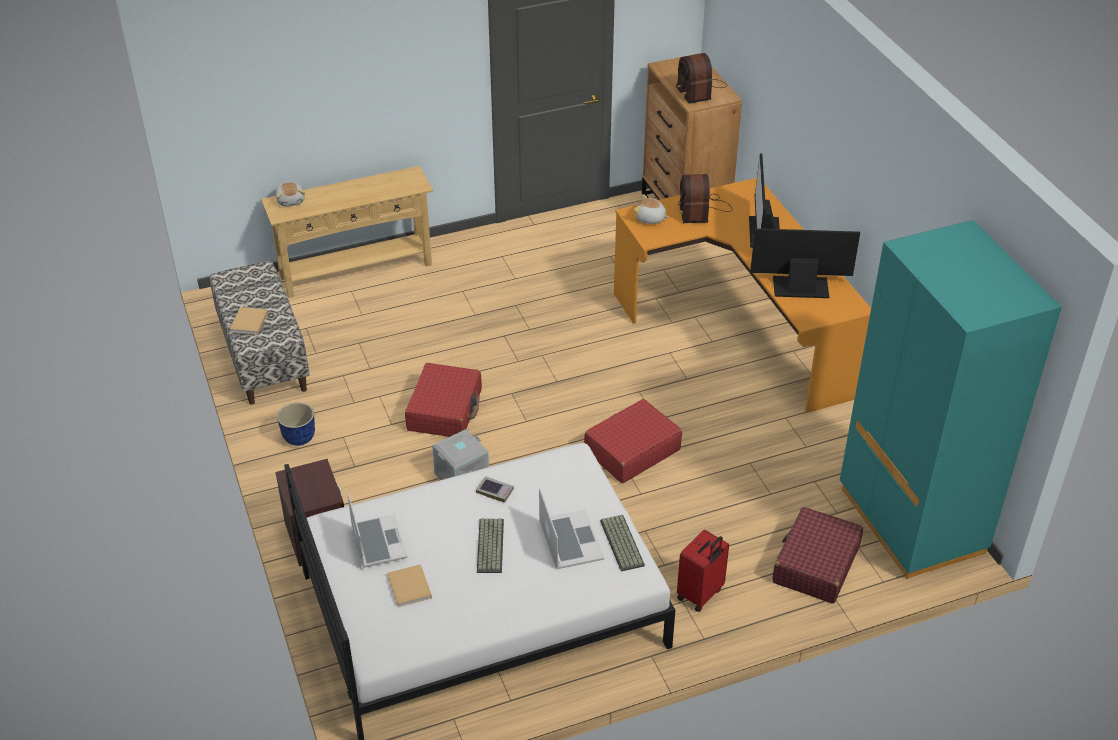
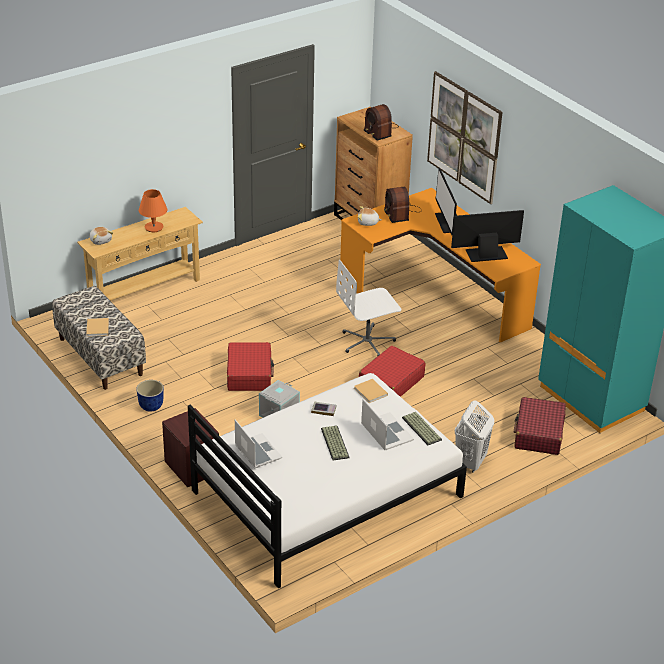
camera: 15 degrees left, 5 degrees down
beige book [387,564,432,607] -> beige book moved to [354,379,388,403]
red suitcase [677,530,729,612] -> white laundry basket [455,400,494,473]
none -> orange table lamp [139,189,167,232]
none -> white office chair [336,260,401,357]
none -> picture [427,71,502,204]

